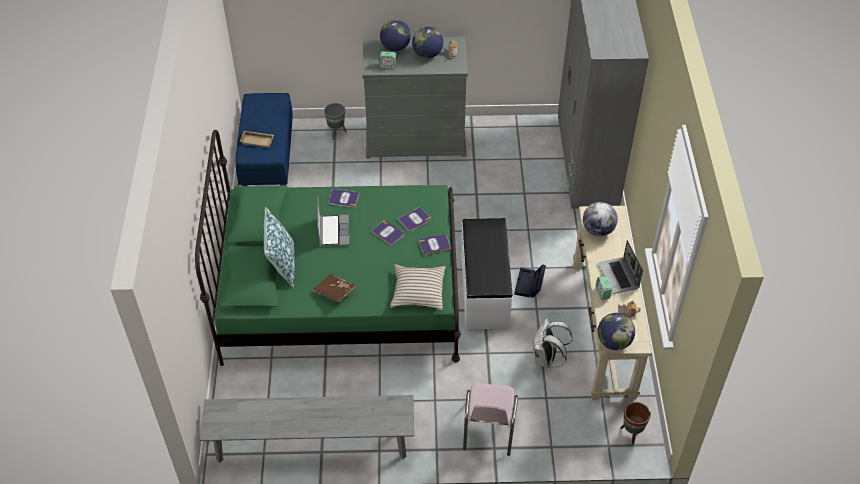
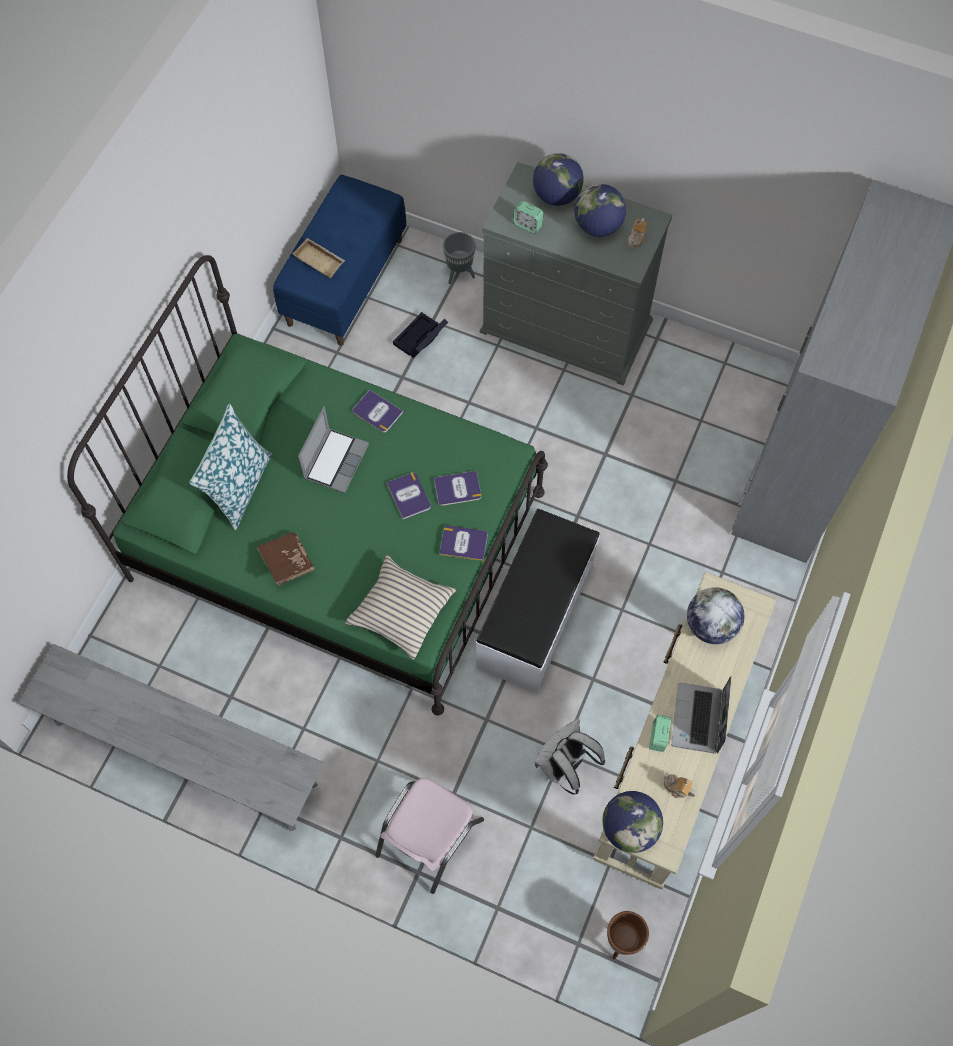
camera: 25 degrees right, 15 degrees up
black storage box [514,264,546,298] -> black storage box moved to [393,312,448,358]

